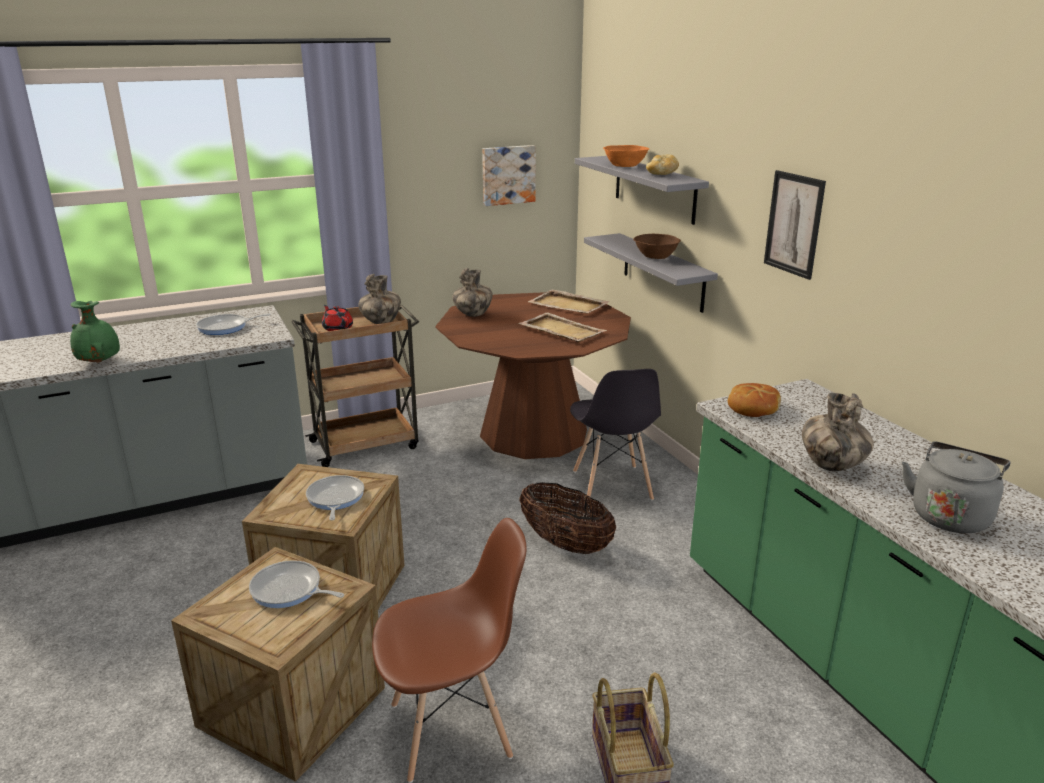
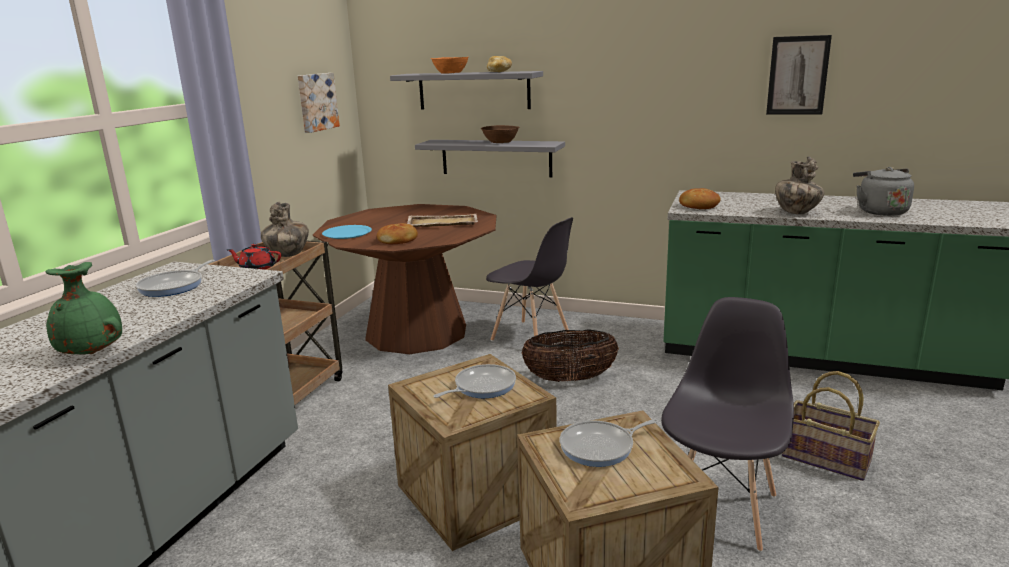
camera: 45 degrees left, 5 degrees down
frying pan [306,475,364,520] -> frying pan turned 105 degrees clockwise [433,364,516,398]
brown chair [372,518,527,783] -> grey chair [661,297,794,552]
vase [452,268,493,317] -> blue plate [322,225,372,239]
beige tray [528,290,610,313] -> none
picture [764,170,826,280] -> picture moved to [766,35,832,115]
none -> bread [377,223,418,244]

